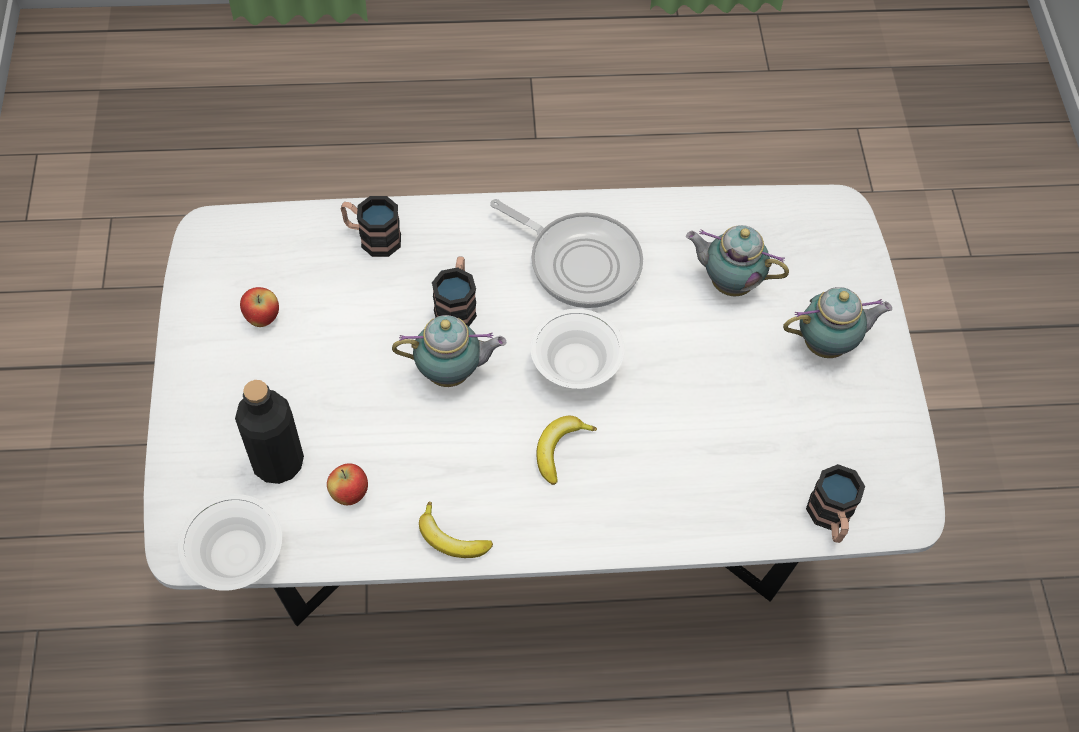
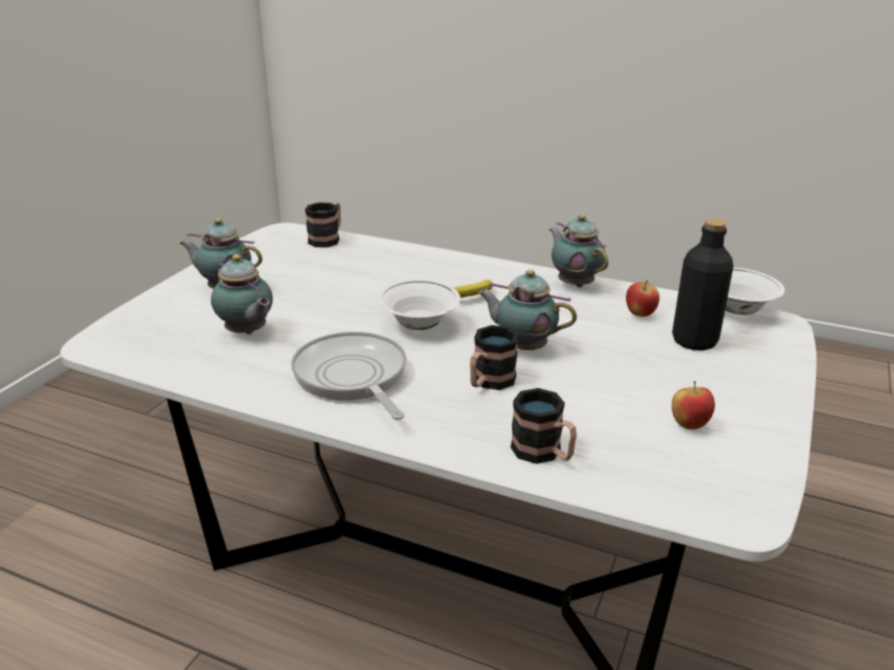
camera: 150 degrees left, 30 degrees down
banana [419,502,493,558] -> teapot [549,214,608,288]

